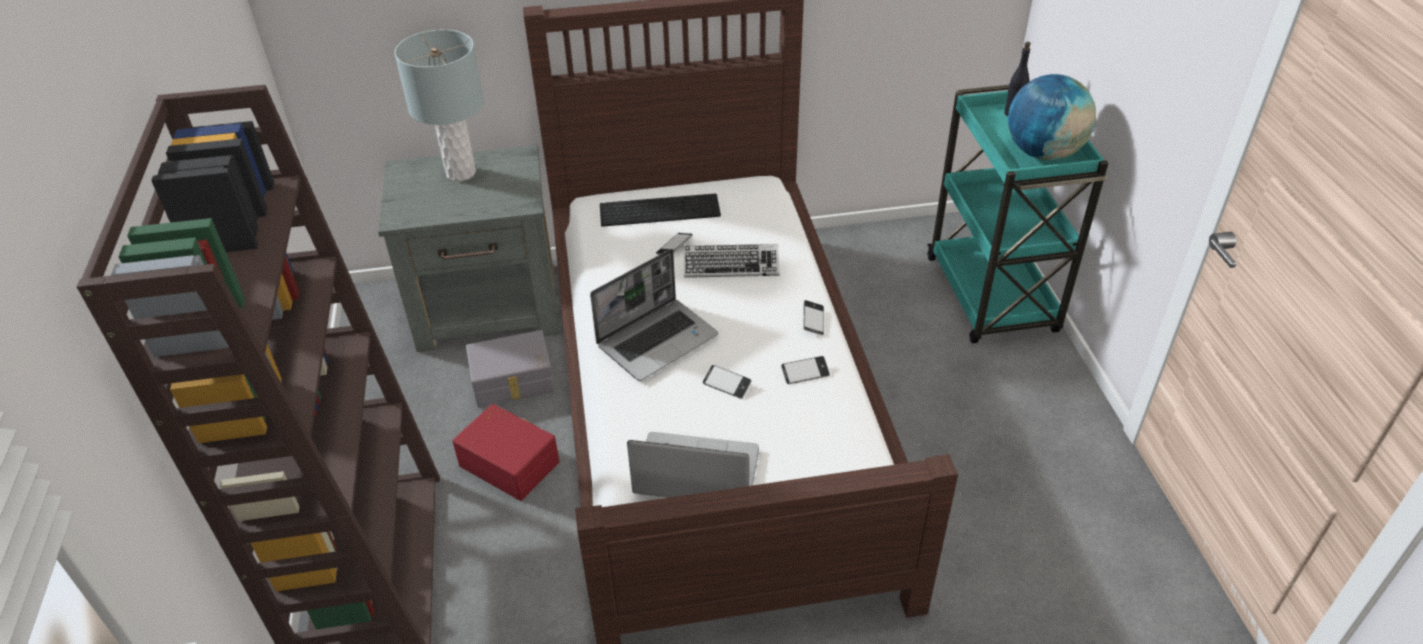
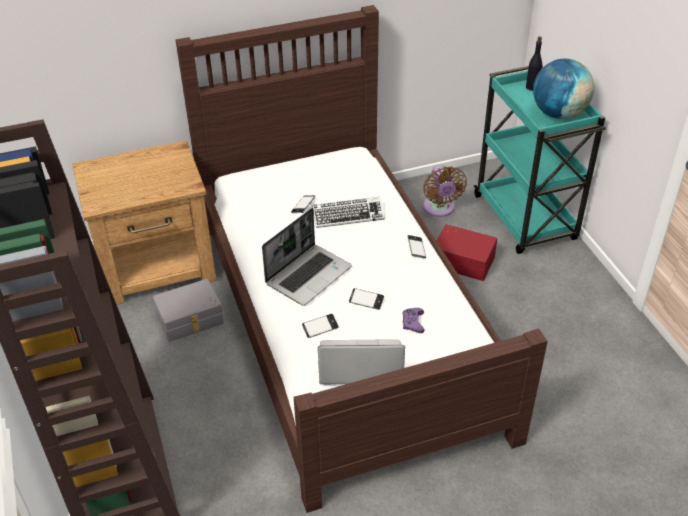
camera: 10 degrees left, 0 degrees up
grey nightstand [378,145,559,352] -> brown nightstand [72,140,217,305]
grey table lamp [394,30,484,181] -> none
red storage box [452,404,560,501] -> red storage box moved to [437,224,497,281]
keyboard [600,194,721,227] -> none
phone [781,356,830,384] -> phone moved to [302,314,338,338]
none -> purple game controller [402,308,424,333]
none -> brown fan [423,165,467,217]

